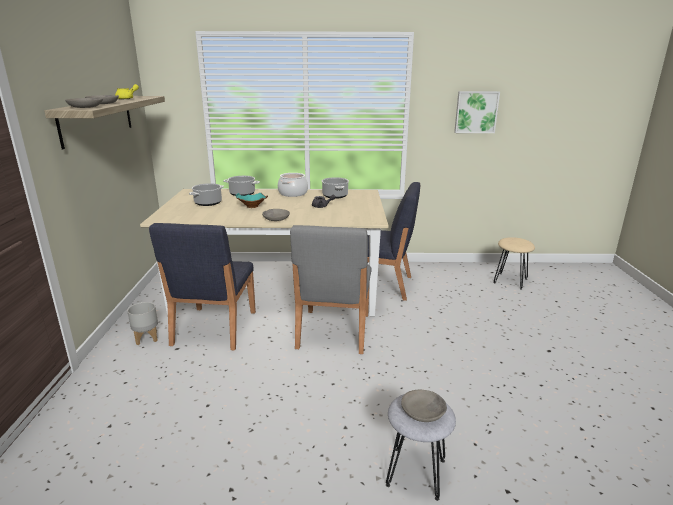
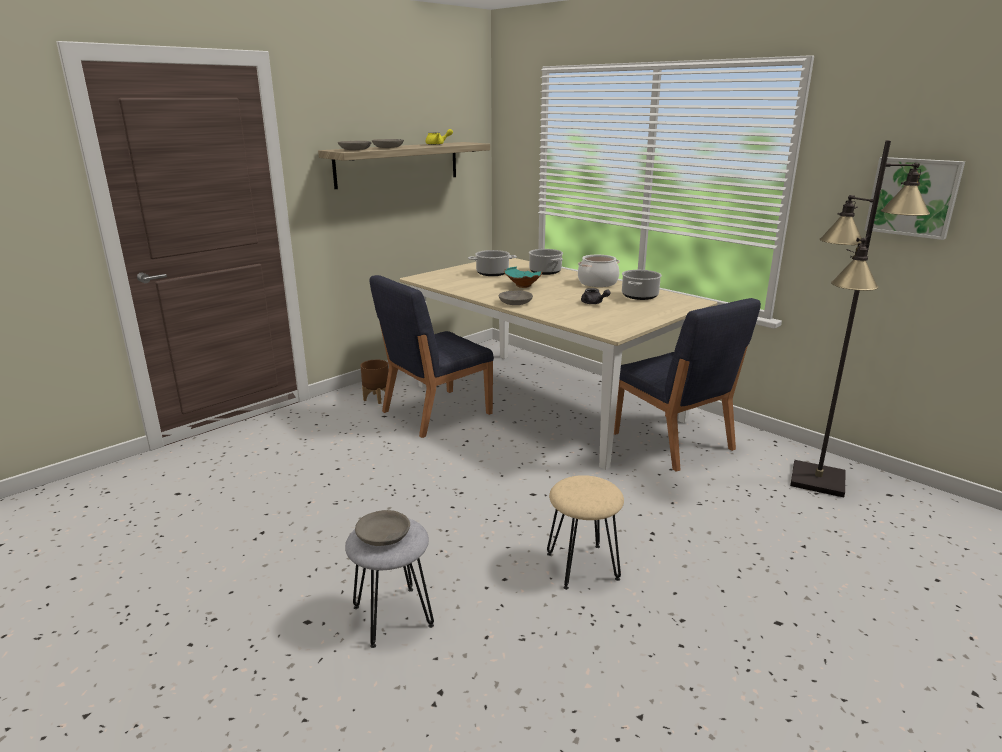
camera: 45 degrees right, 0 degrees up
grey planter [127,302,158,345] -> brown planter [360,360,389,404]
grey chair [290,225,371,354] -> none
beige stool [493,237,535,289] -> beige stool moved to [547,475,624,590]
none -> black floor lamp [790,140,930,497]

